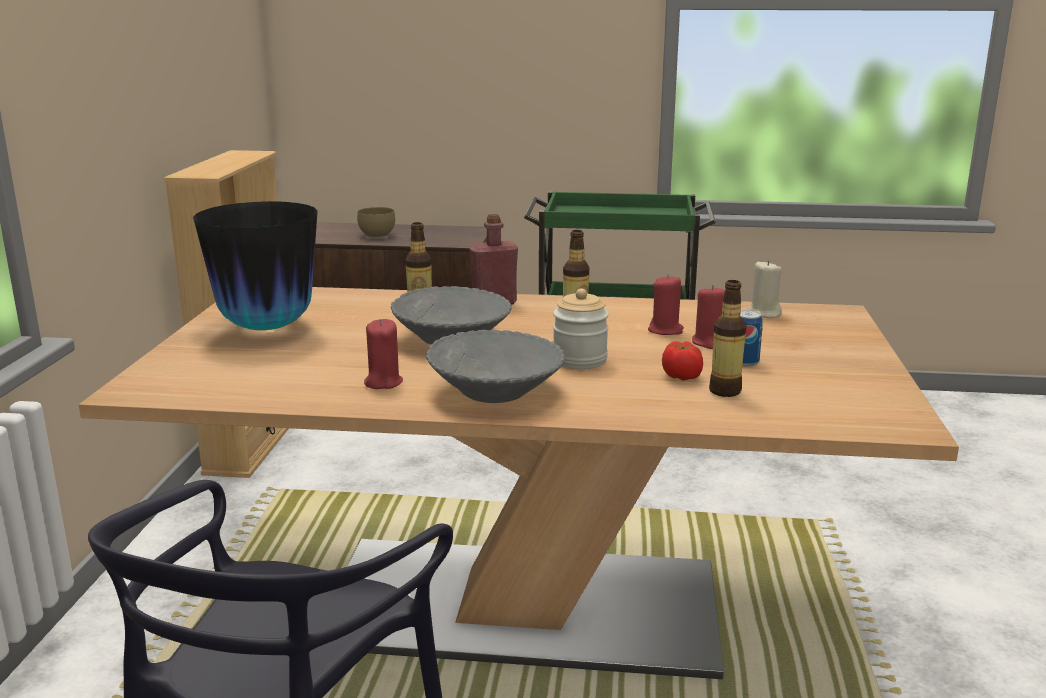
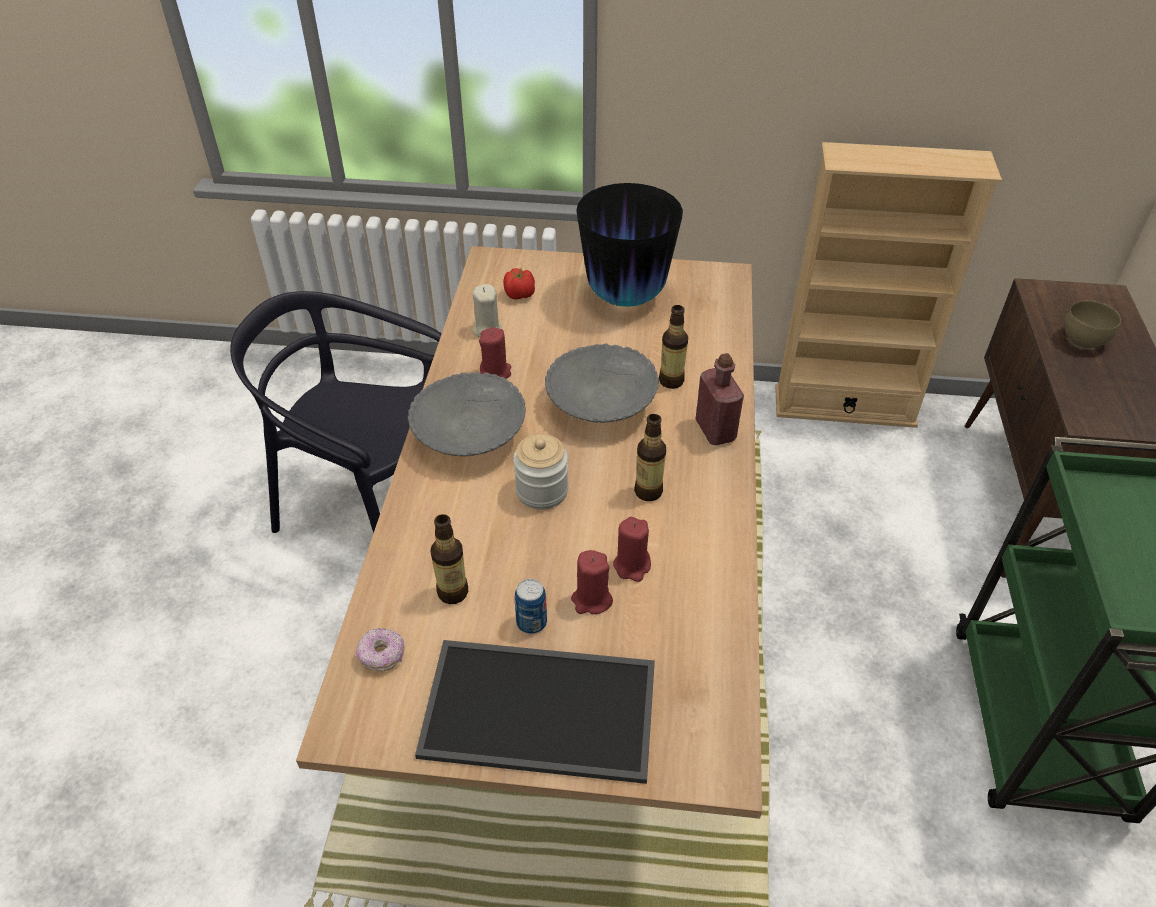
camera: 90 degrees right, 25 degrees up
tomato [662,341,703,381] -> tomato moved to [503,268,535,300]
beige candle [747,260,782,318] -> beige candle moved to [473,284,501,338]
none -> donut [356,628,405,671]
none -> tray [415,640,655,784]

